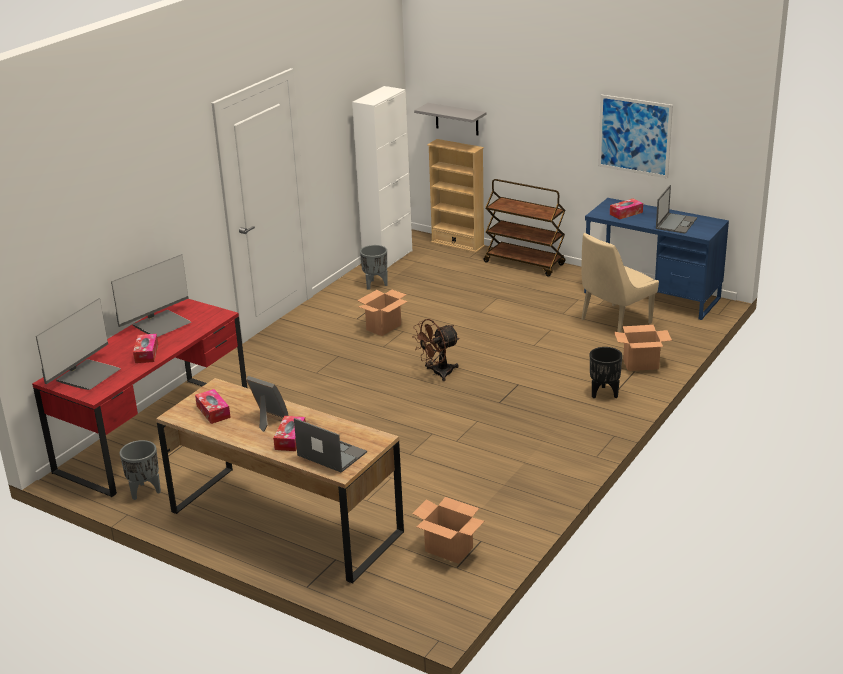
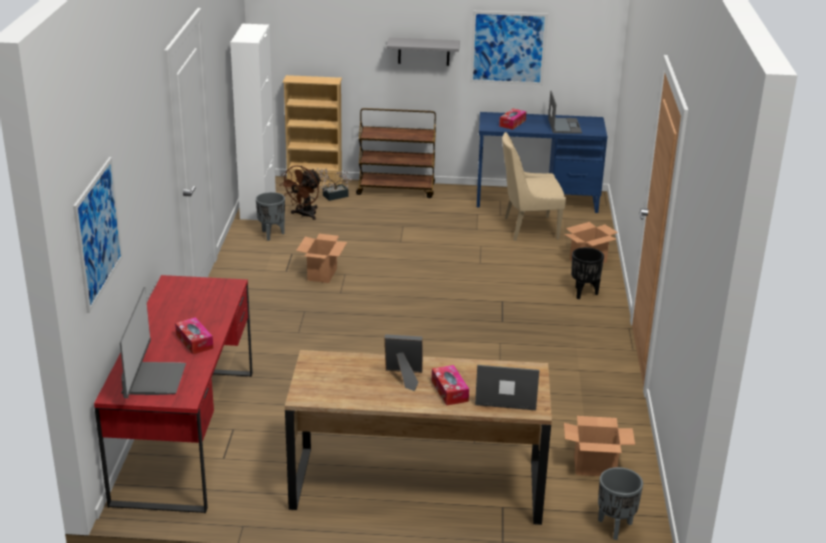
camera: 30 degrees left, 0 degrees up
monitor [111,254,191,337] -> none
grey planter [120,440,161,500] -> grey planter moved to [598,467,643,540]
tissue box [195,389,231,424] -> none
brown fan [412,319,459,381] -> brown fan moved to [279,165,322,220]
grey shelf [414,103,486,135] -> grey shelf moved to [386,38,460,66]
beige chair [581,233,659,333] -> beige chair turned 60 degrees clockwise [502,132,566,241]
none -> picture [73,157,123,313]
none -> potted plant [316,168,352,201]

